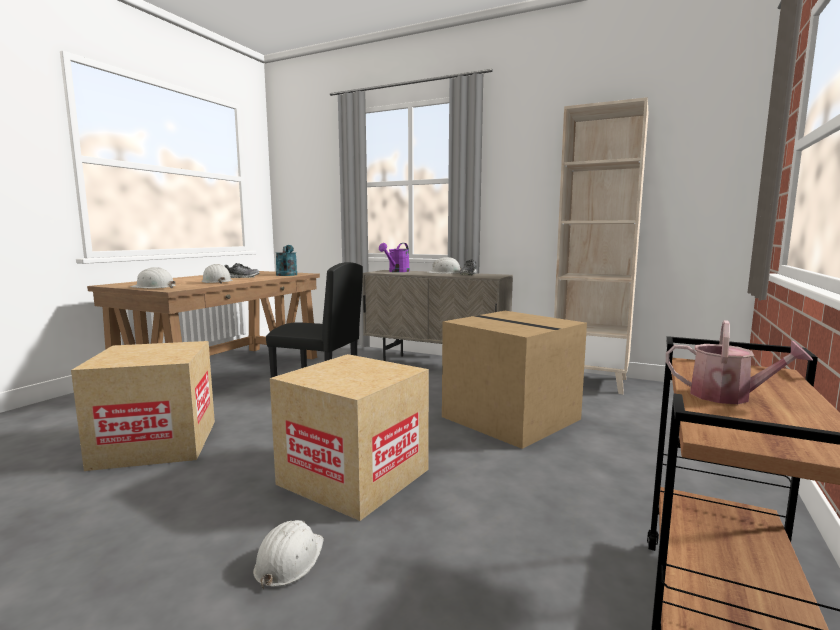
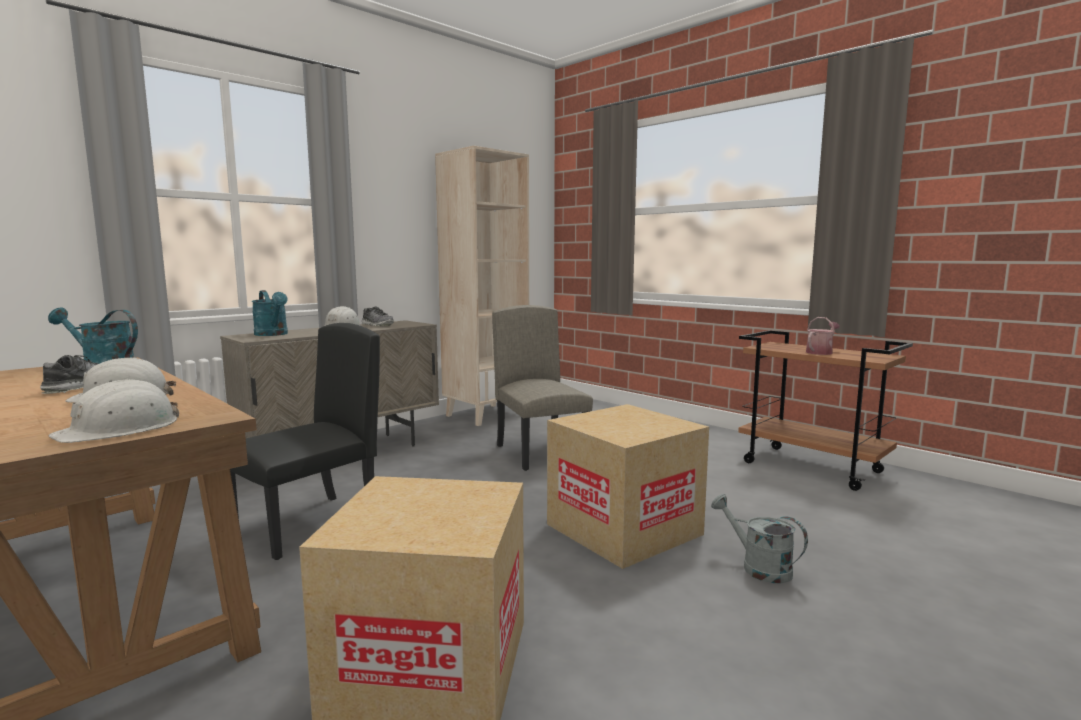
camera: 70 degrees left, 0 degrees up
white hard hat [253,520,324,590] -> grey watering can [711,494,808,584]
purple watering can [379,243,410,272] -> turquoise watering can [251,290,288,336]
cardboard box [442,311,587,449] -> beige chair [492,305,593,471]

